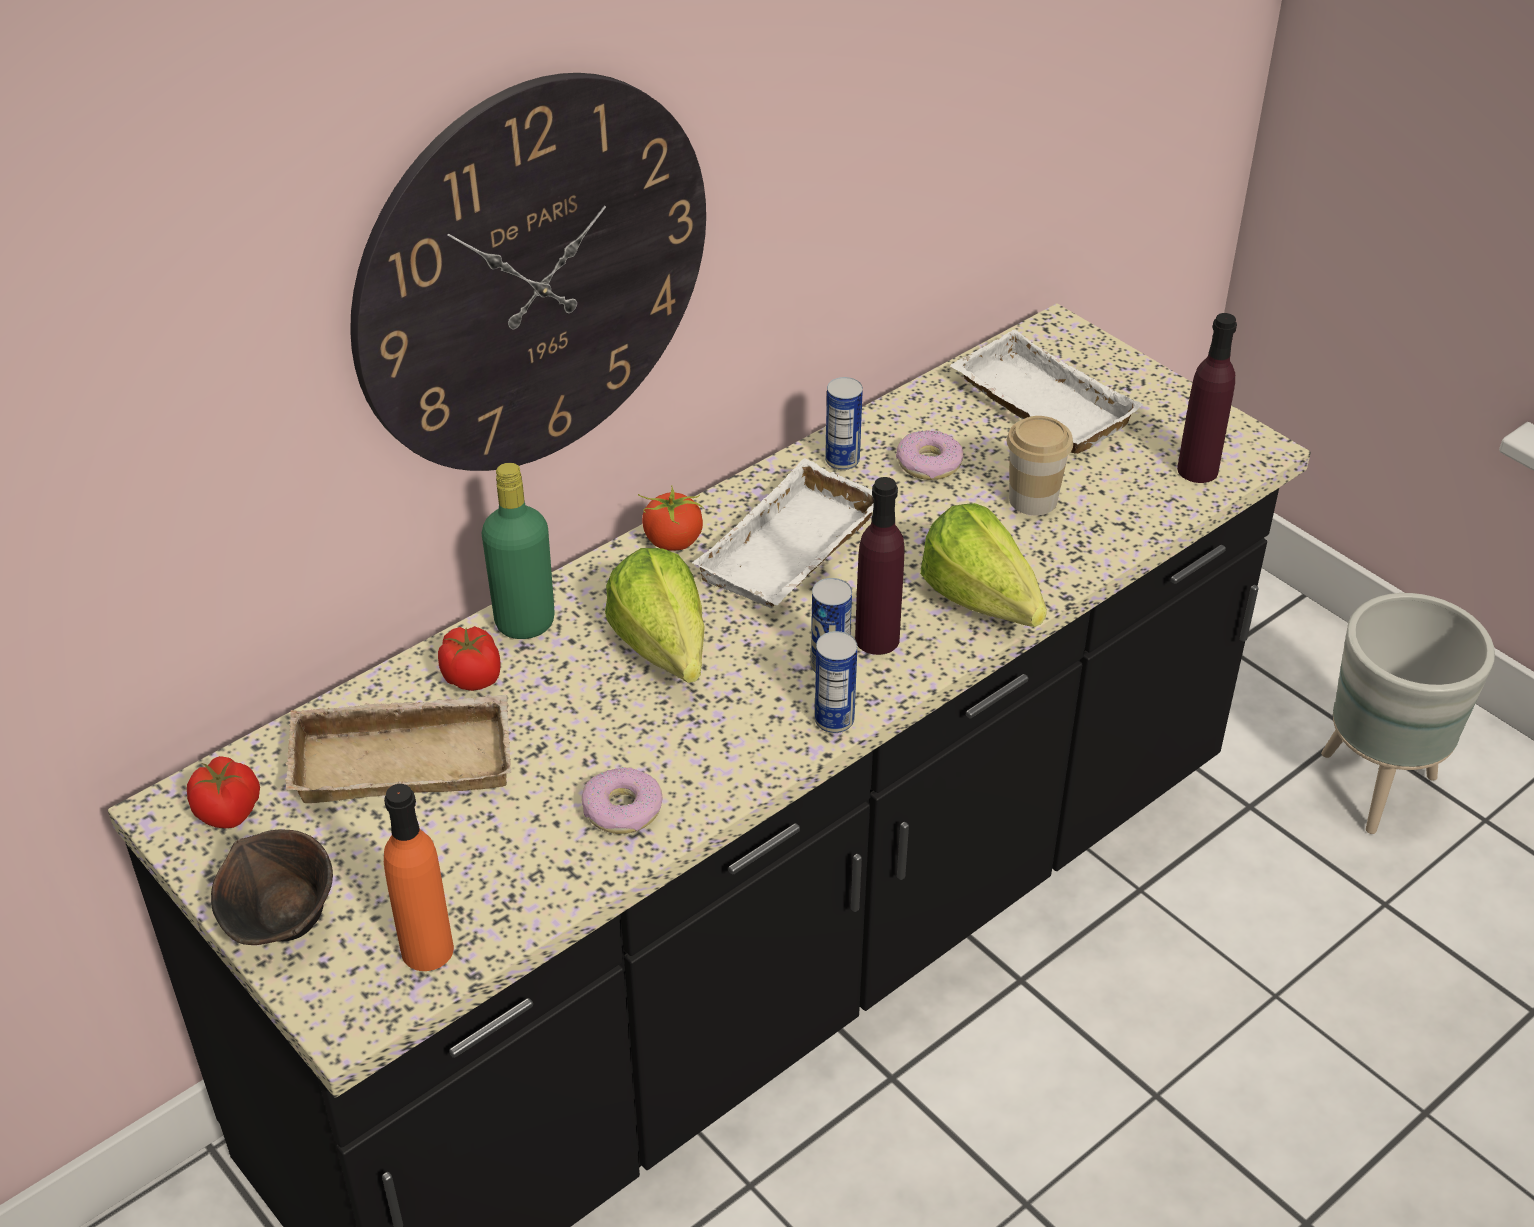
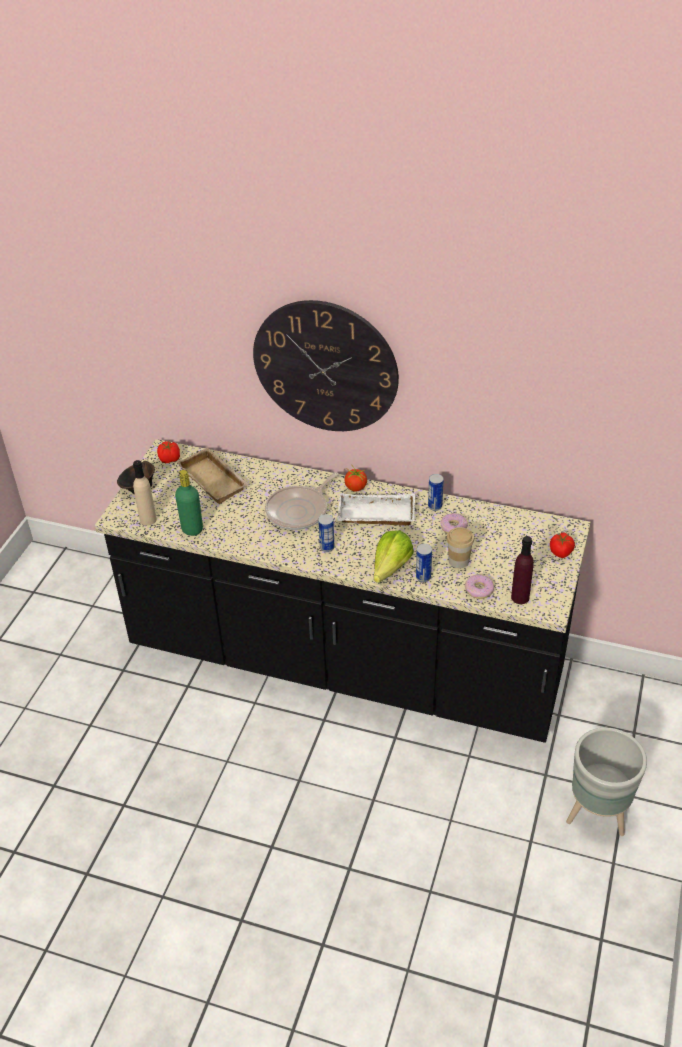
camera: 60 degrees right, 0 degrees up
orange bottle [384,784,454,971] -> beige bottle [133,460,157,526]
tomato [438,626,500,691] -> tomato moved to [550,532,575,558]
green bottle [481,463,555,639] -> green bottle moved to [175,470,203,536]
donut [582,767,663,834] -> donut moved to [465,574,494,599]
lettuce [605,548,705,683] -> frying pan [265,472,338,530]
can [814,631,857,733] -> can moved to [416,544,432,582]
purple bottle [855,477,905,655] -> none
white tray [950,330,1143,454] -> none

